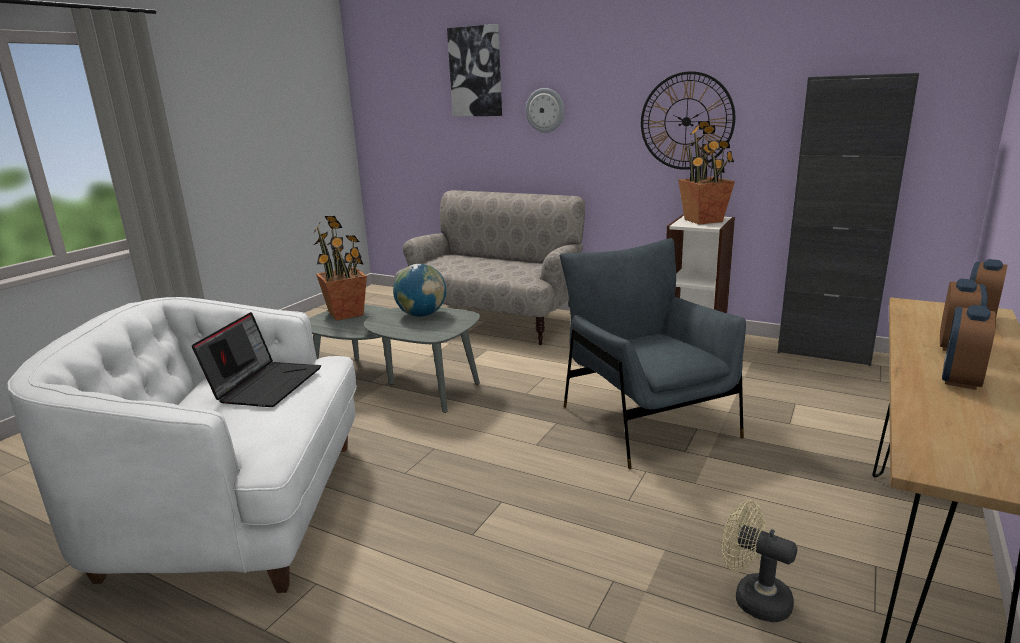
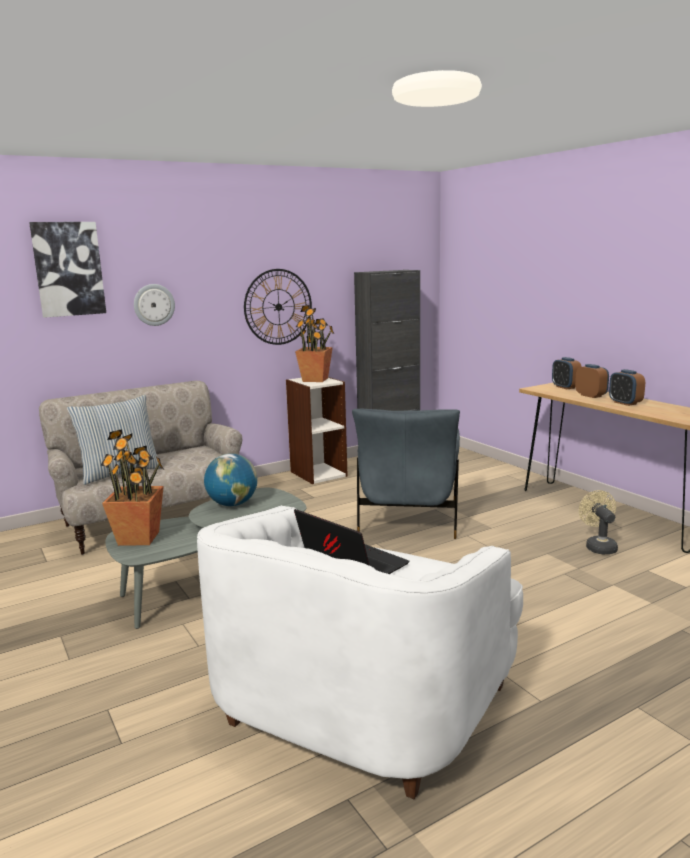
camera: 60 degrees left, 5 degrees down
grey armchair [560,238,746,469] -> grey armchair turned 90 degrees counterclockwise [352,409,460,539]
beige fan [722,500,797,622] -> beige fan turned 105 degrees clockwise [579,490,618,554]
none -> pillow [67,395,161,485]

